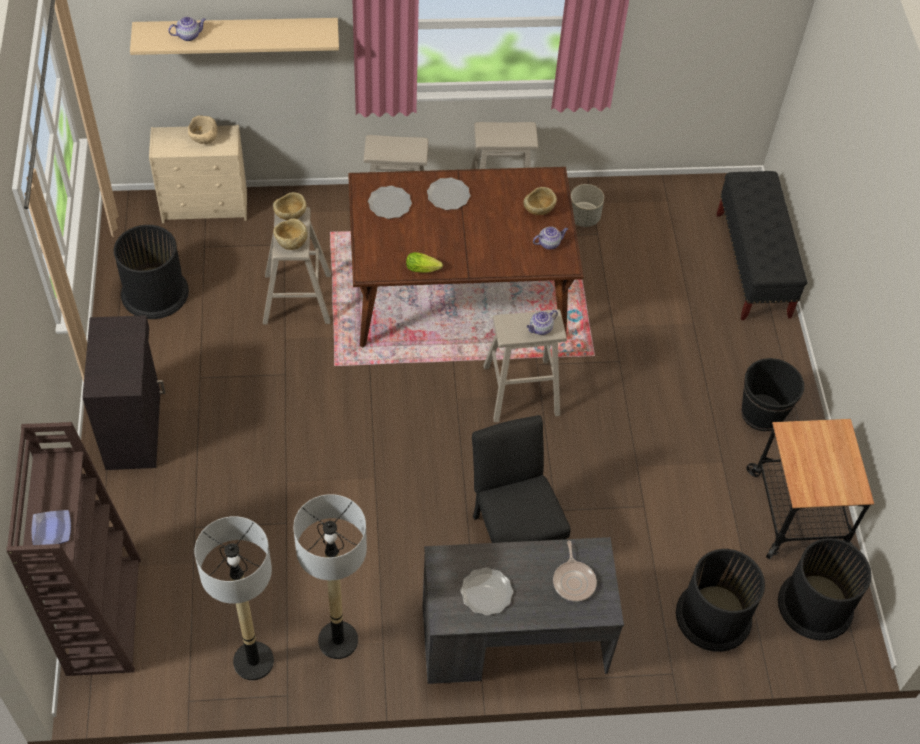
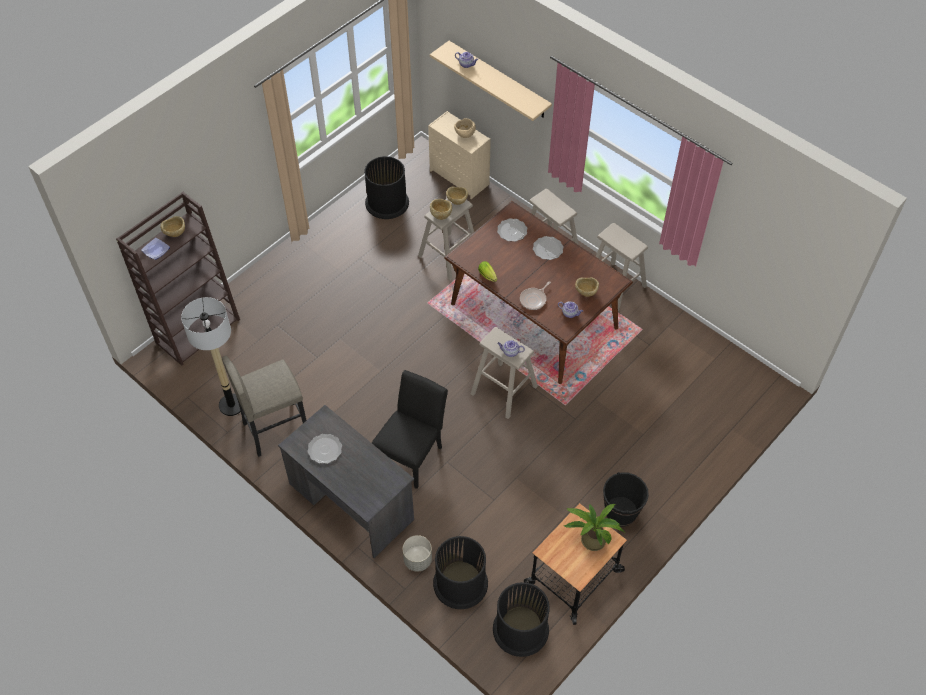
camera: 50 degrees right, 0 degrees up
black cabinet [82,315,165,470] -> none
floor lamp [293,494,367,659] -> grey stool [222,356,307,457]
frying pan [553,541,597,602] -> frying pan moved to [520,281,551,310]
grey planter [571,184,604,227] -> grey planter moved to [403,535,432,572]
black bench [716,171,807,320] -> none
none -> beige bowl [160,216,185,237]
none -> potted plant [564,504,624,551]

